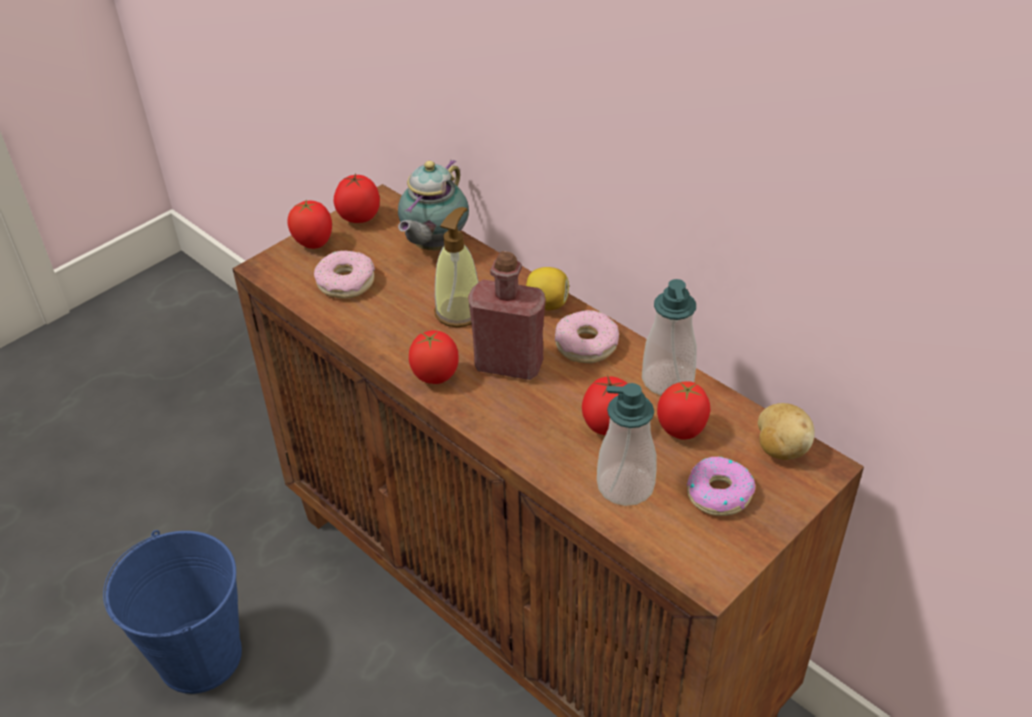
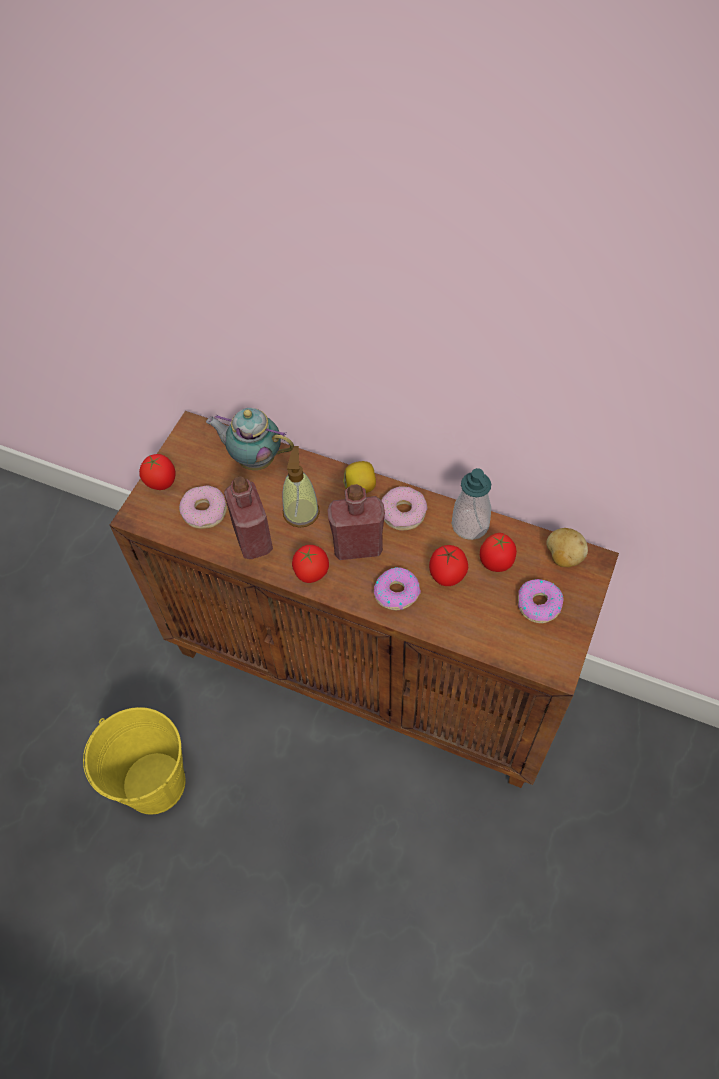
camera: 20 degrees left, 15 degrees up
blue bucket [103,530,242,694] -> yellow bucket [83,707,186,815]
tomato [334,173,380,223] -> none
teapot [398,160,469,250] -> teapot turned 105 degrees clockwise [206,408,294,470]
soap dispenser [597,383,657,506] -> none
none -> red bottle [224,476,273,559]
none -> donut [374,567,421,610]

